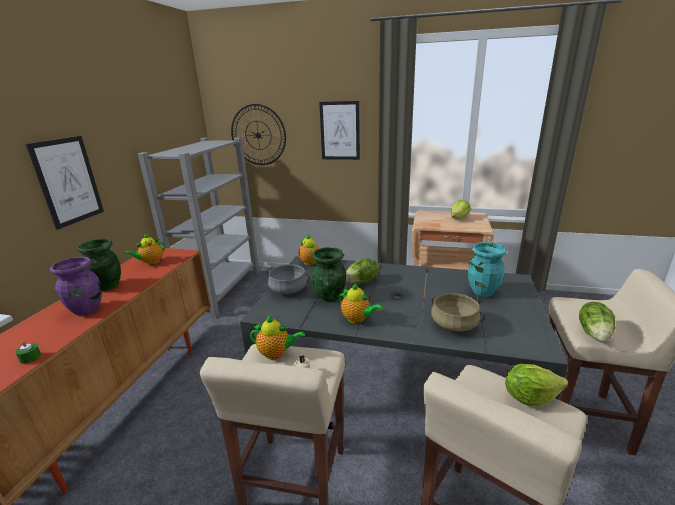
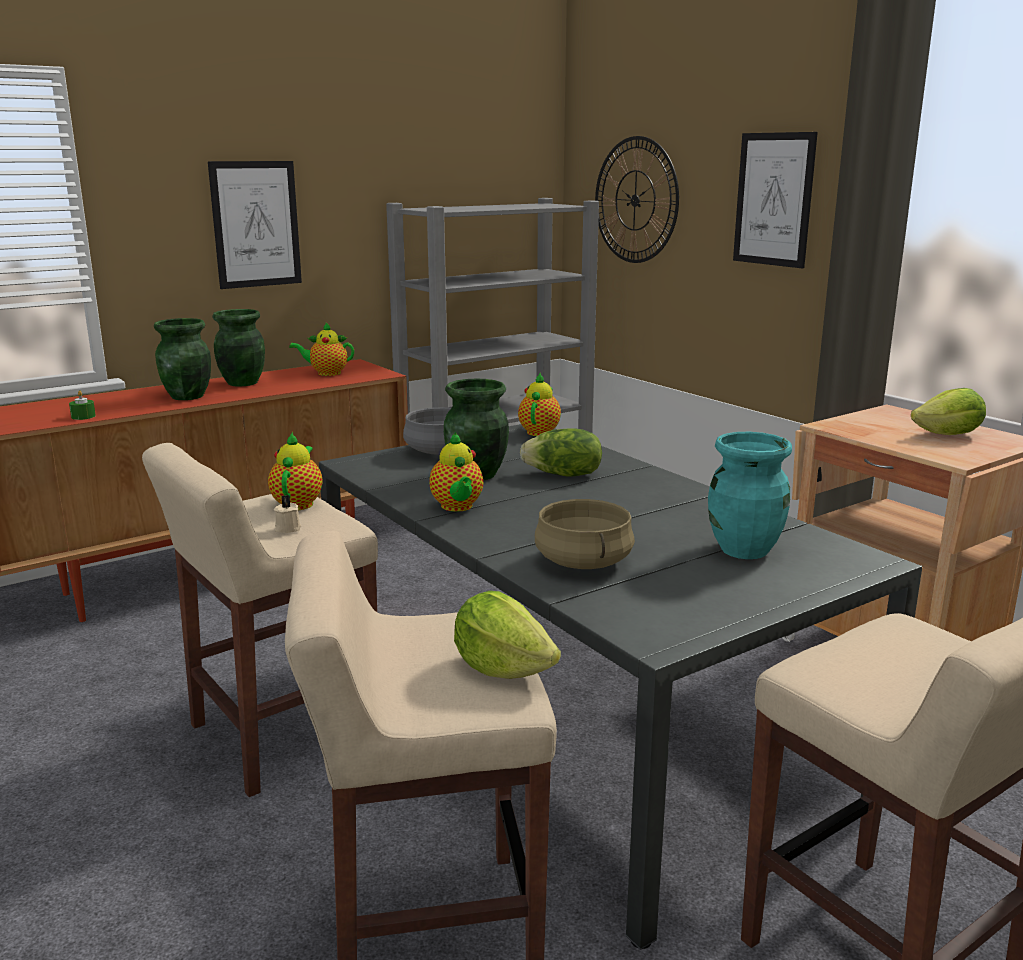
camera: 40 degrees right, 5 degrees down
purple vase [50,257,102,316] -> green vase [154,318,211,400]
teapot [250,315,305,360] -> teapot turned 135 degrees counterclockwise [268,432,322,510]
lettuce [579,302,615,342] -> none

